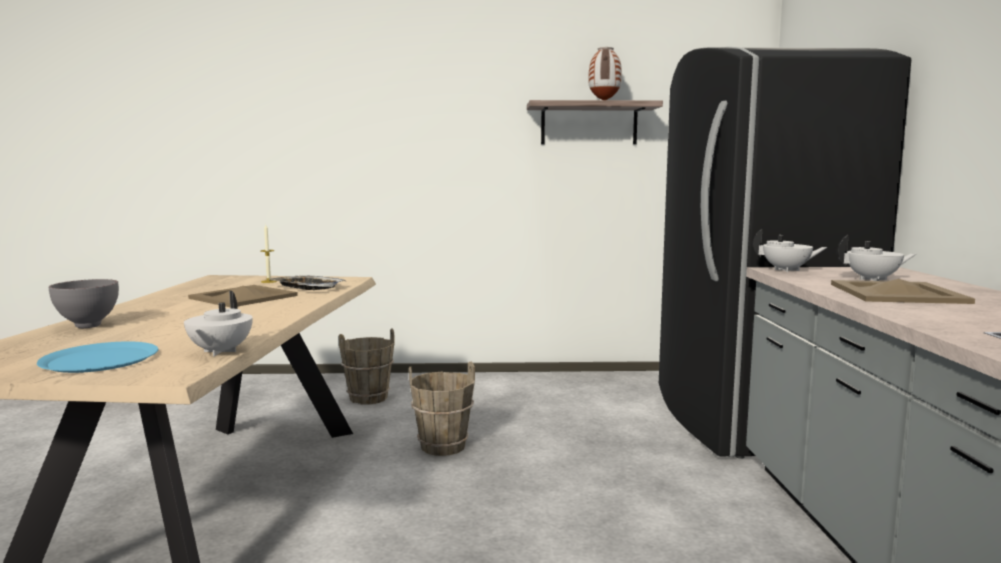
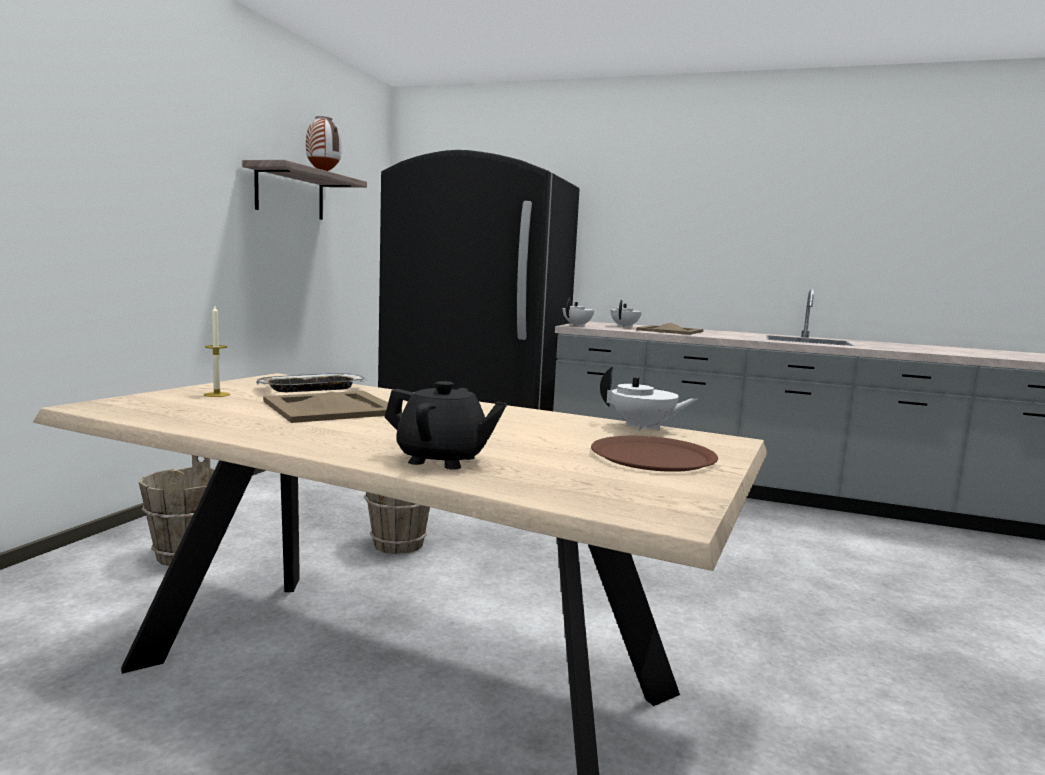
camera: 70 degrees left, 0 degrees up
blue plate [37,342,158,373] -> brown plate [591,436,718,472]
grey bowl [49,279,119,328] -> black teapot [384,381,507,470]

